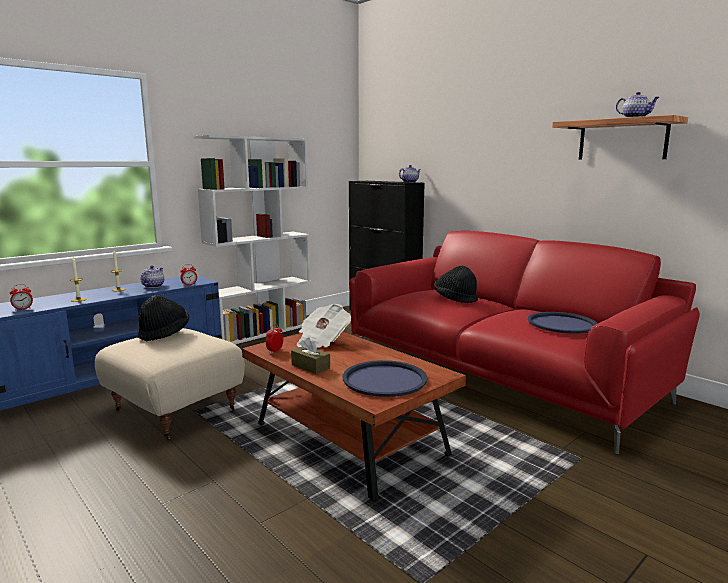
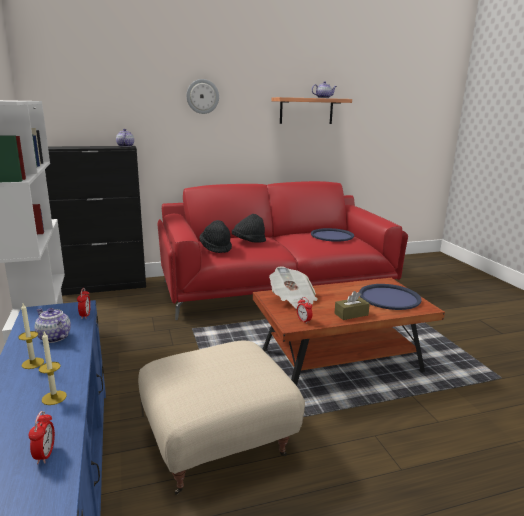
camera: 65 degrees left, 5 degrees up
black hat [138,295,189,341] -> black hat moved to [199,220,232,253]
none -> wall clock [186,79,219,114]

